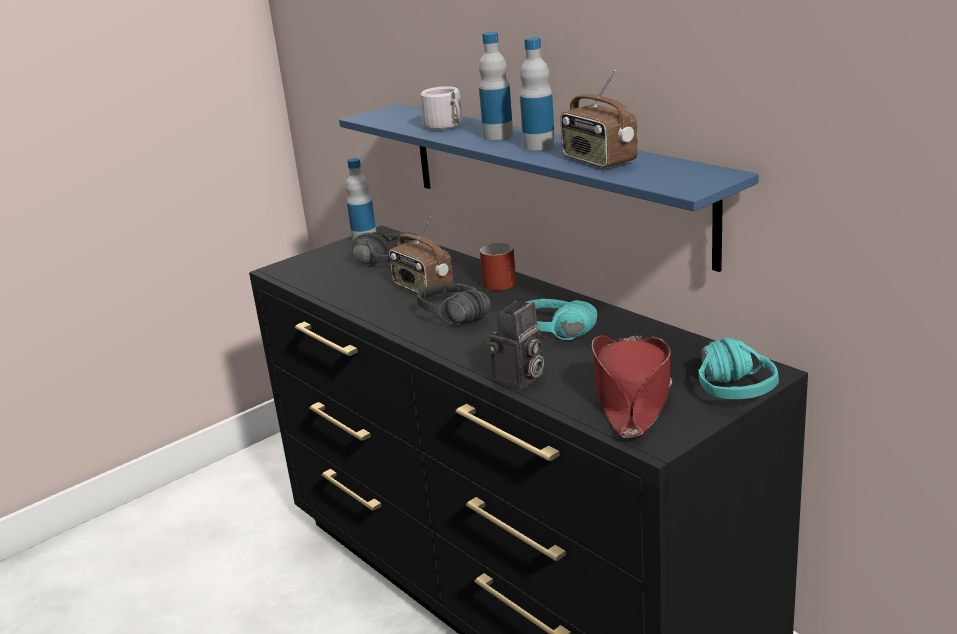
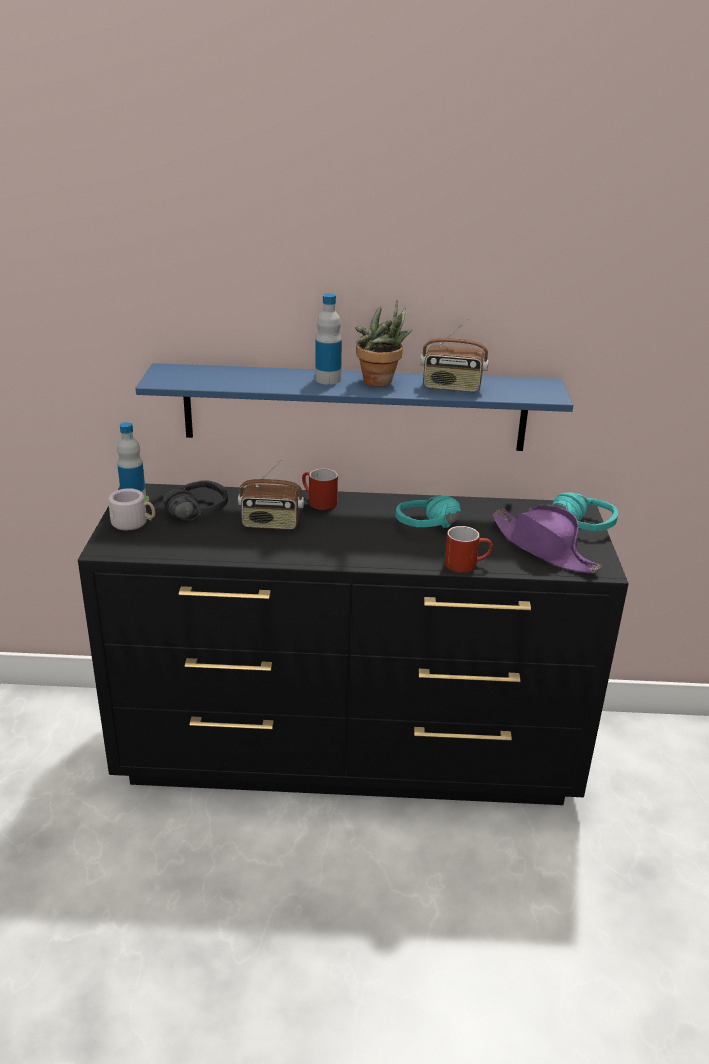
camera: 50 degrees left, 5 degrees up
black headphones [417,283,490,325] -> none
grey mug [420,86,463,130] -> grey mug moved to [109,488,155,530]
camera [488,301,544,390] -> red mug [445,526,493,573]
bottle [520,37,555,150] -> potted plant [355,300,413,387]
red hat [592,335,672,438] -> purple hat [492,504,601,573]

